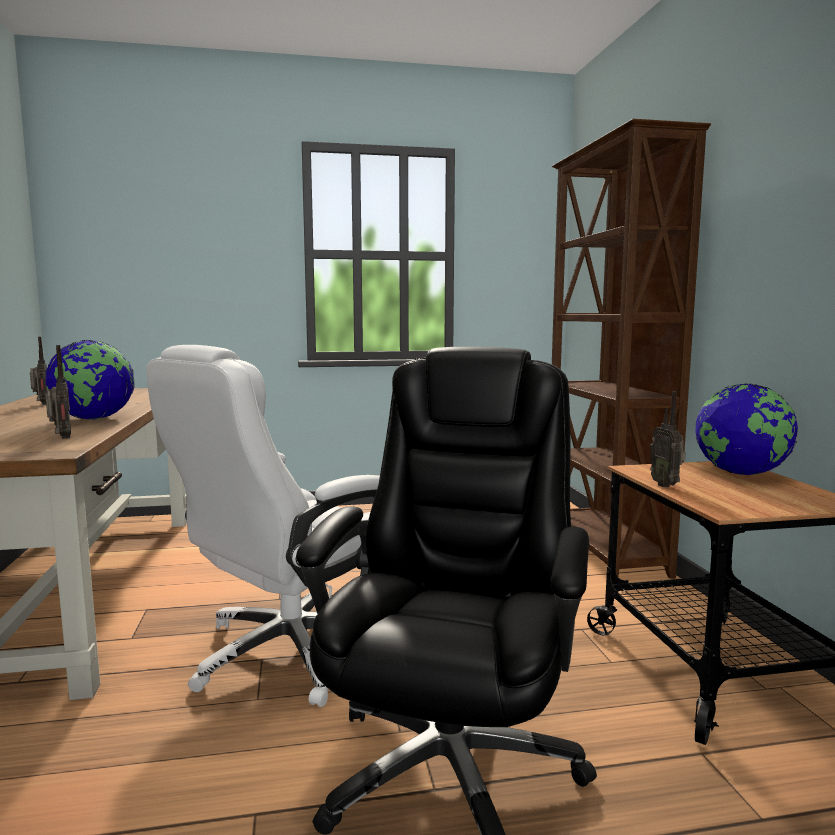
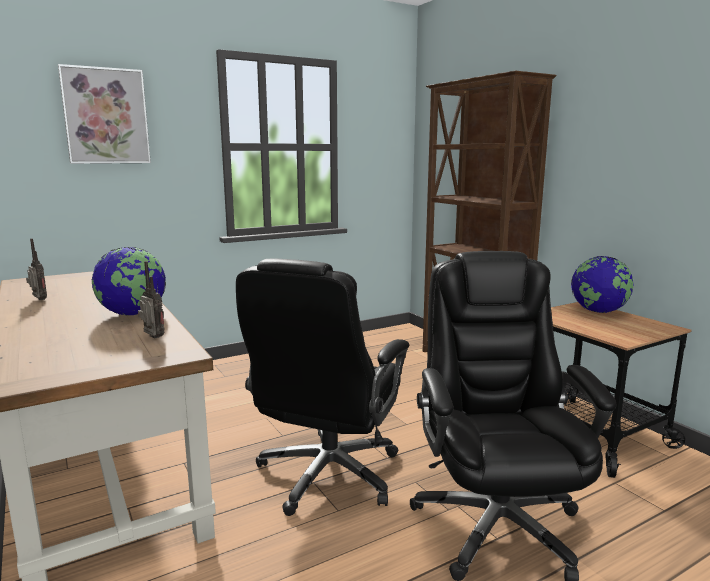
camera: 20 degrees left, 5 degrees up
white office chair [146,345,380,707] -> black office chair [236,259,409,516]
radio [650,391,686,487] -> none
none -> picture [58,64,151,164]

